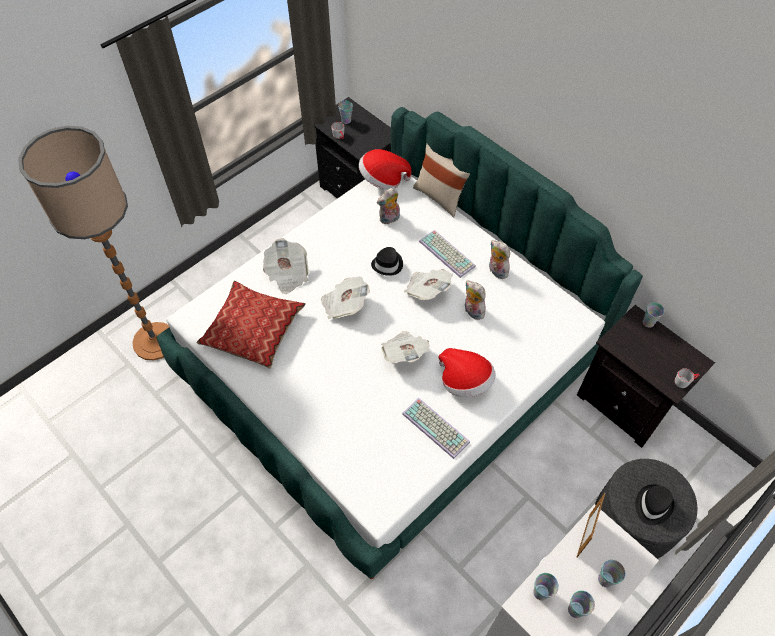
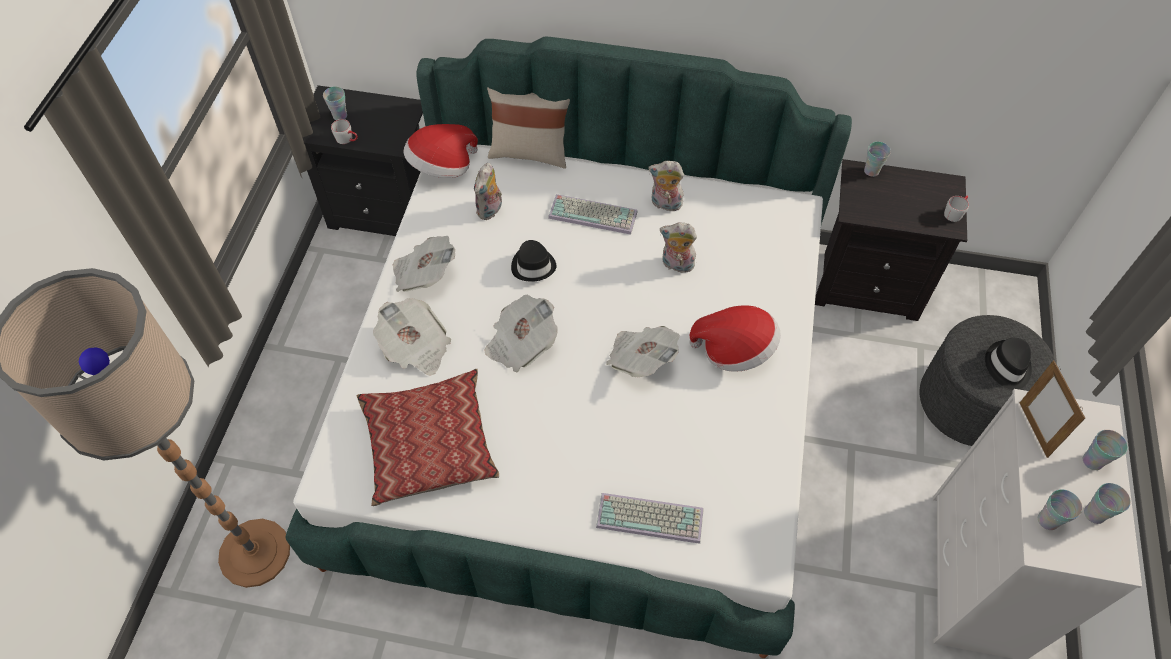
camera: 35 degrees left, 0 degrees up
keyboard [402,398,470,459] -> keyboard moved to [596,493,704,544]
newspaper [404,269,453,300] -> newspaper moved to [392,236,455,292]

